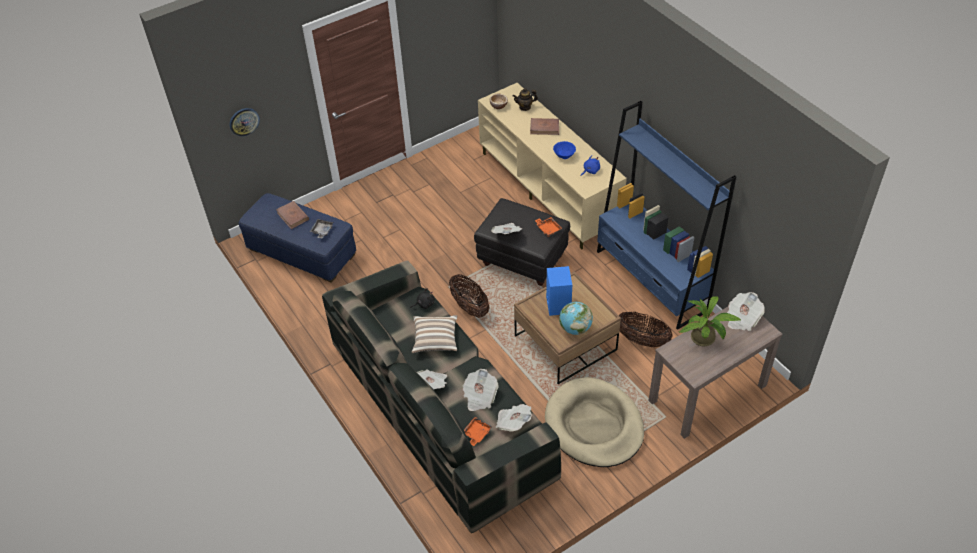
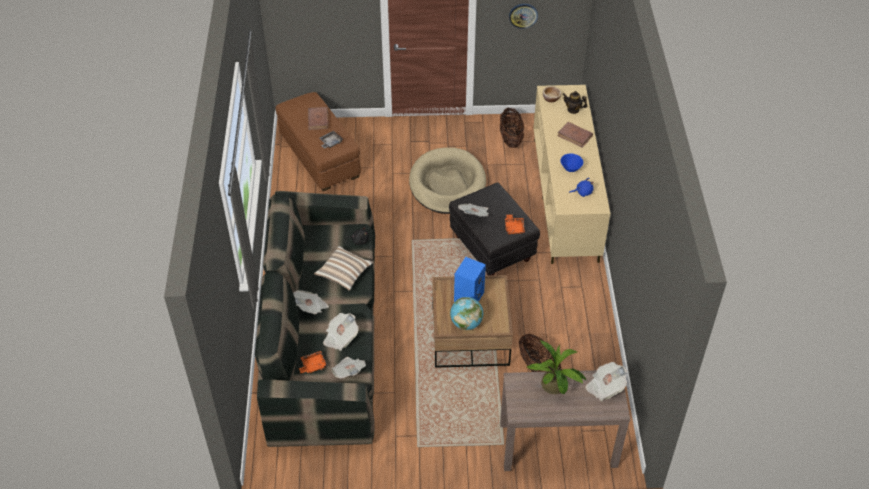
camera: 30 degrees right, 0 degrees up
wall clock [230,108,260,136] -> wall clock moved to [509,4,538,29]
blue ottoman [239,193,356,283] -> brown ottoman [276,92,361,191]
basket [449,274,490,318] -> basket moved to [500,108,524,148]
beige dog bed [545,377,644,467] -> beige dog bed moved to [409,147,486,214]
blue bookcase [597,101,736,330] -> none

